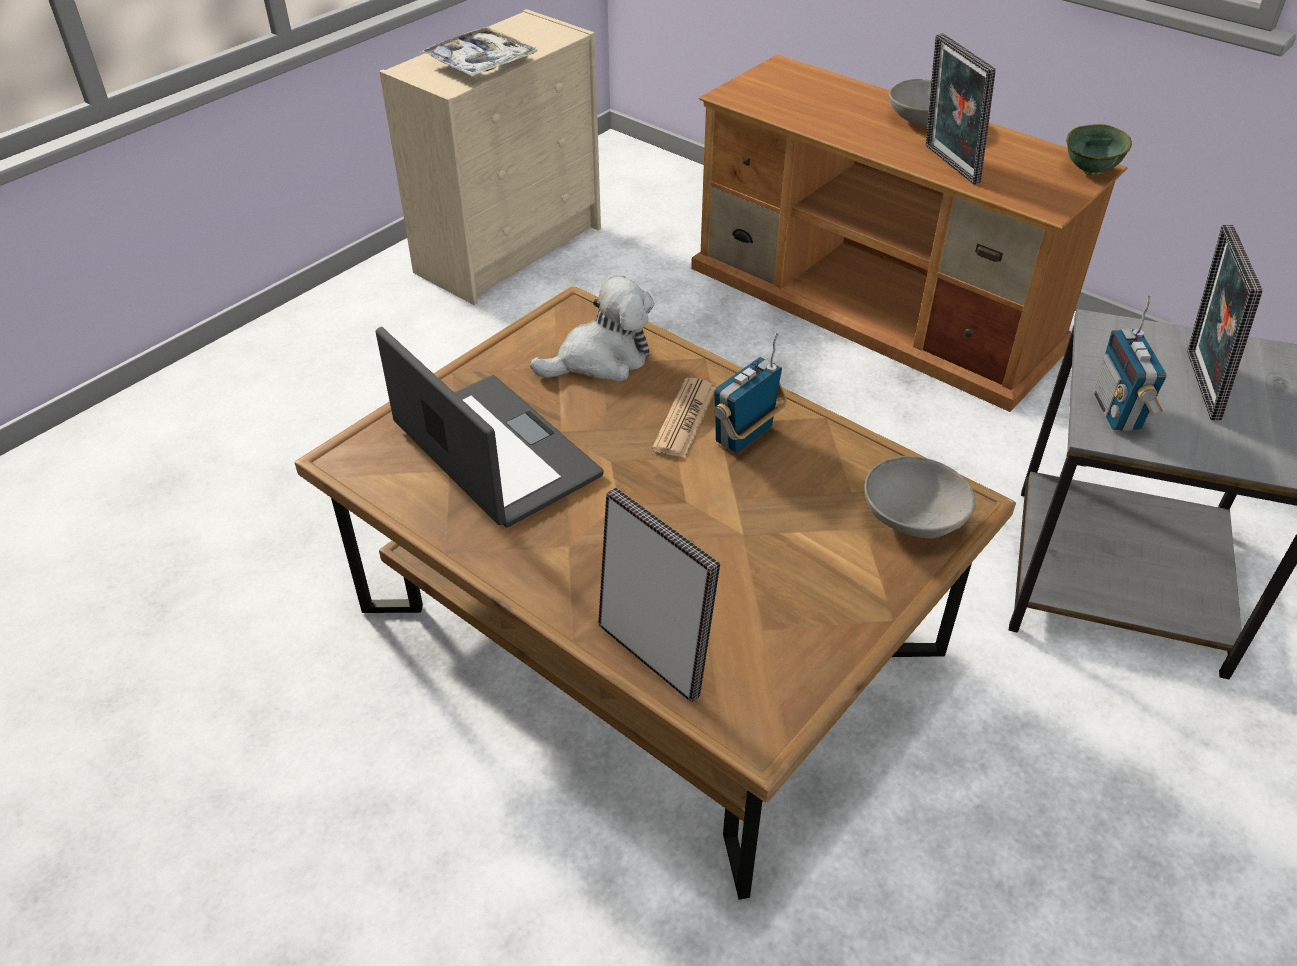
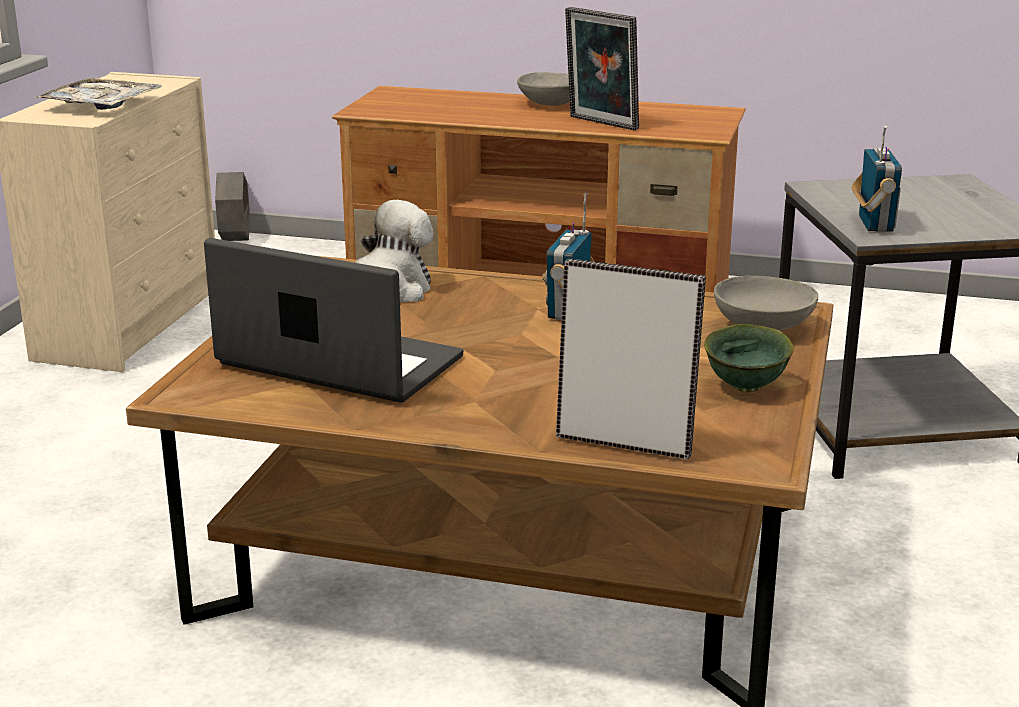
camera: 25 degrees left, 20 degrees down
newspaper [652,378,716,458] -> none
green bowl [1066,124,1132,175] -> green bowl moved to [704,324,794,392]
radio [1093,295,1166,431] -> radio turned 150 degrees counterclockwise [851,126,902,232]
picture frame [1187,225,1263,420] -> none
none -> grey planter [215,172,250,241]

